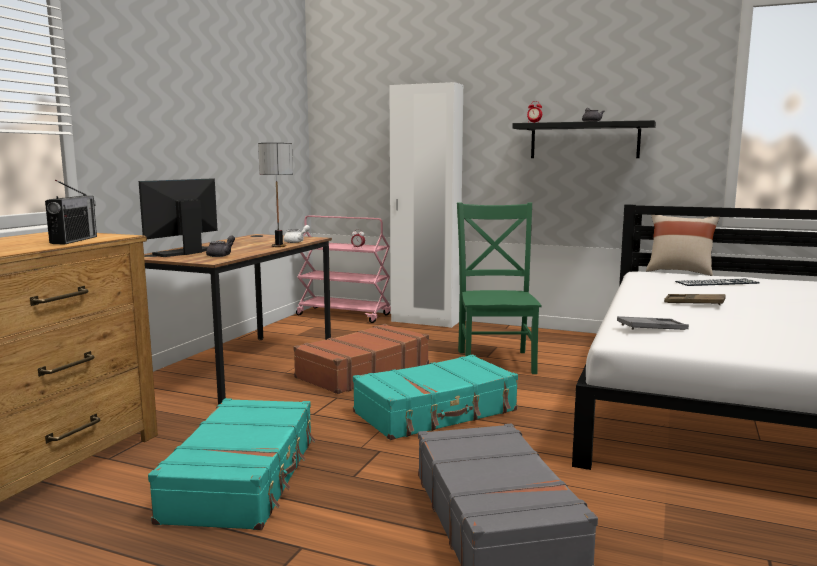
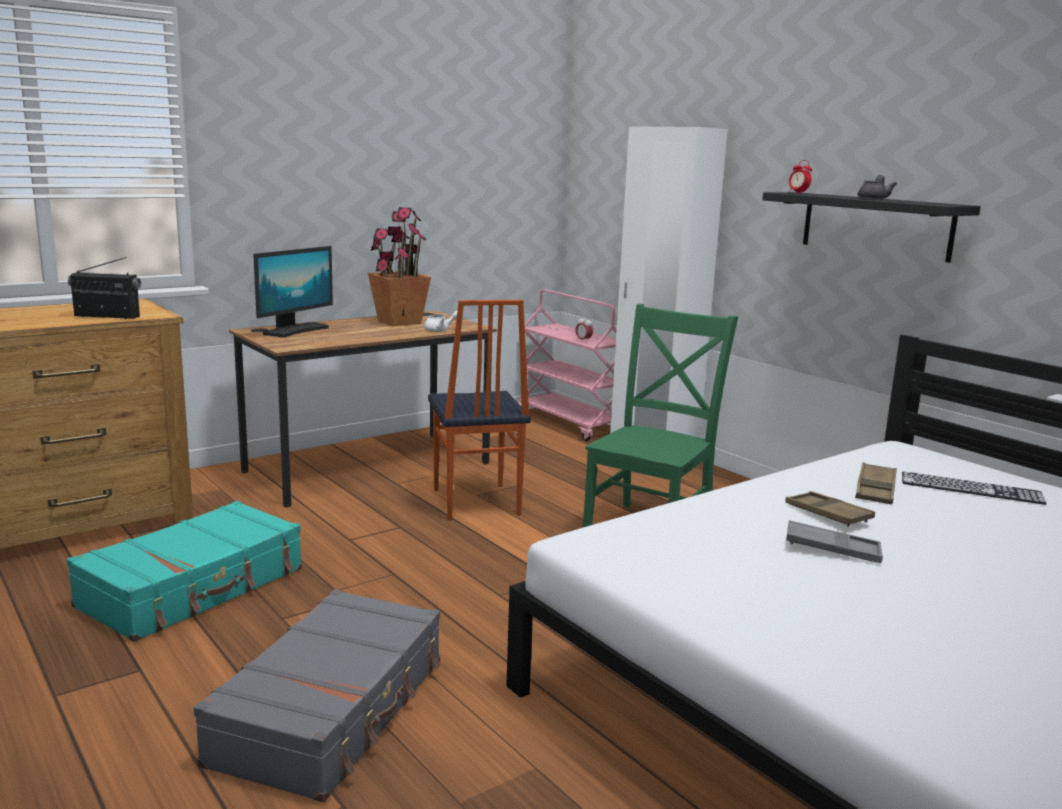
camera: 30 degrees right, 5 degrees up
radio [45,180,97,244] -> radio turned 120 degrees counterclockwise [68,257,141,319]
monitor [139,178,217,257] -> monitor turned 150 degrees clockwise [253,246,333,338]
grey teapot [206,235,235,257] -> none
table lamp [258,143,293,247] -> none
brown suitcase [293,324,429,394] -> chair [428,300,531,520]
turquoise suitcase [353,354,518,440] -> none
grey tray [617,316,689,330] -> grey tray moved to [786,520,883,563]
beige pillow [646,215,719,276] -> none
none -> potted plant [368,207,431,326]
none -> brown tray [855,462,897,504]

